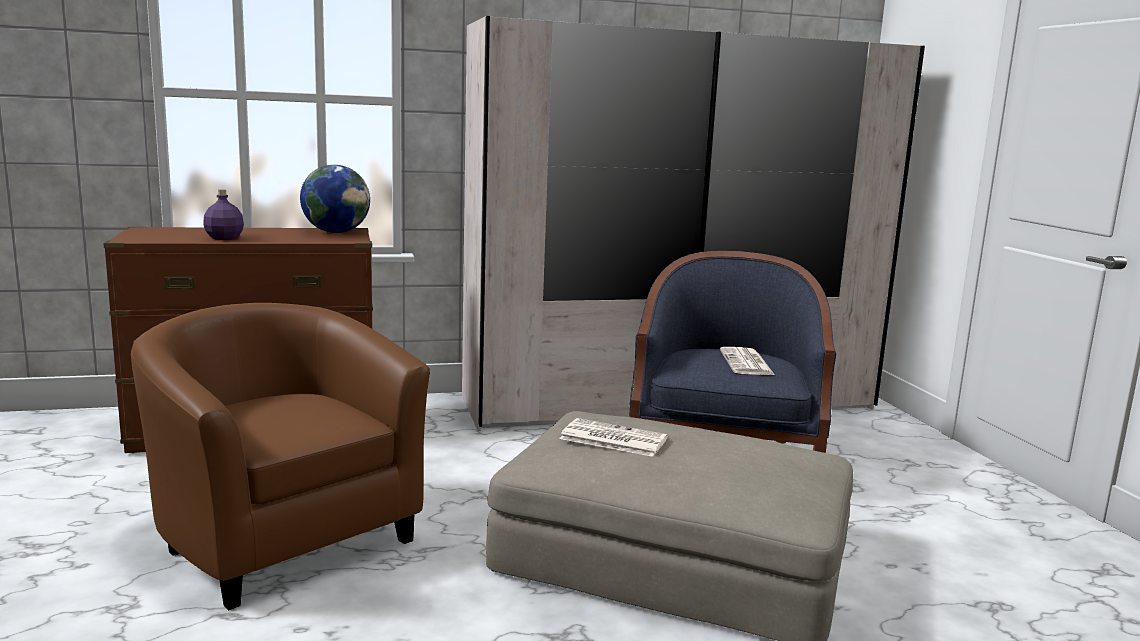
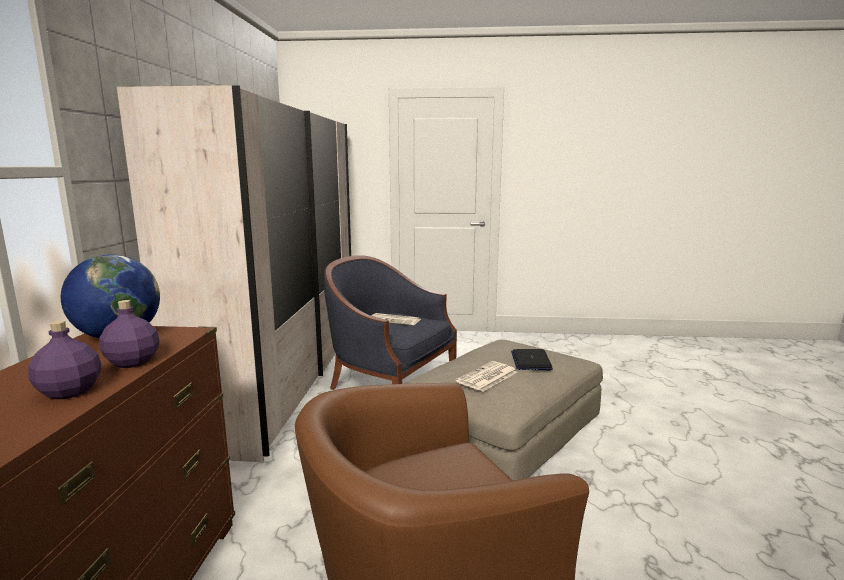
camera: 70 degrees left, 0 degrees up
none -> purple bottle [99,300,159,368]
none -> laptop [511,349,553,370]

